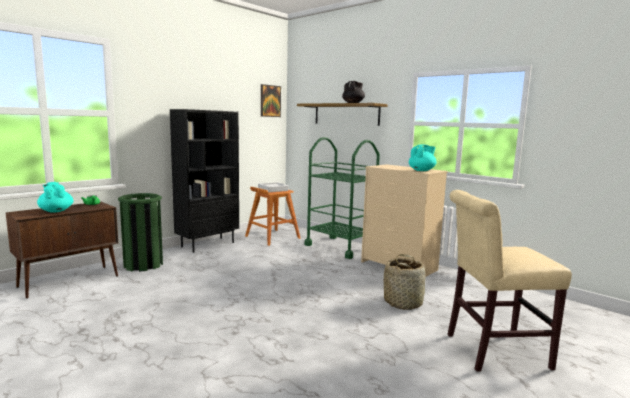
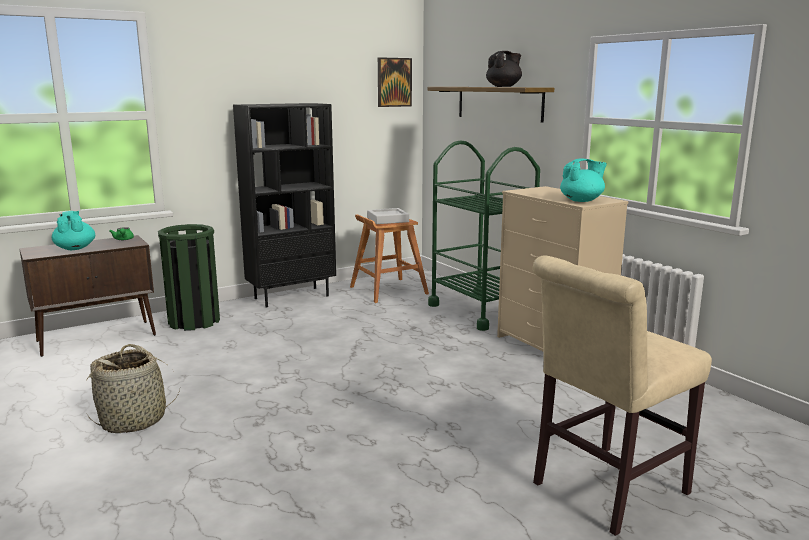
camera: 15 degrees right, 5 degrees up
basket [384,254,426,310] -> basket moved to [86,344,180,433]
beige chair [448,190,572,372] -> beige chair turned 45 degrees counterclockwise [533,255,712,536]

